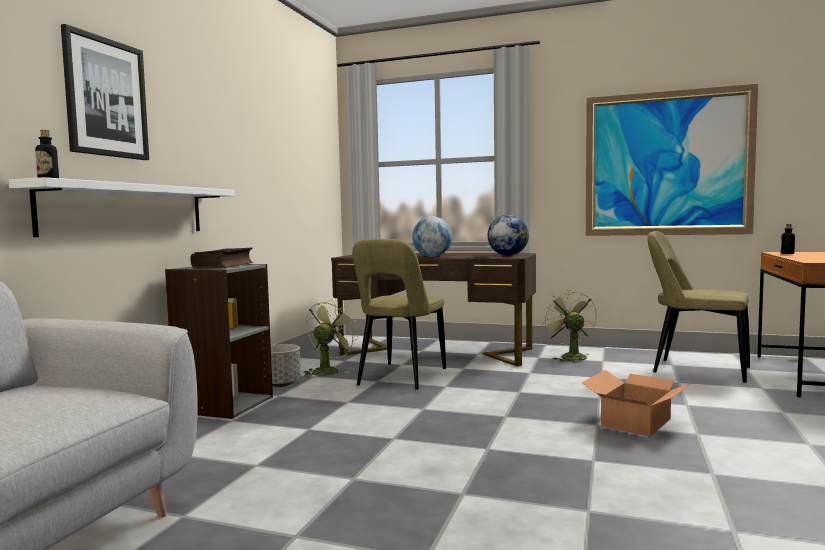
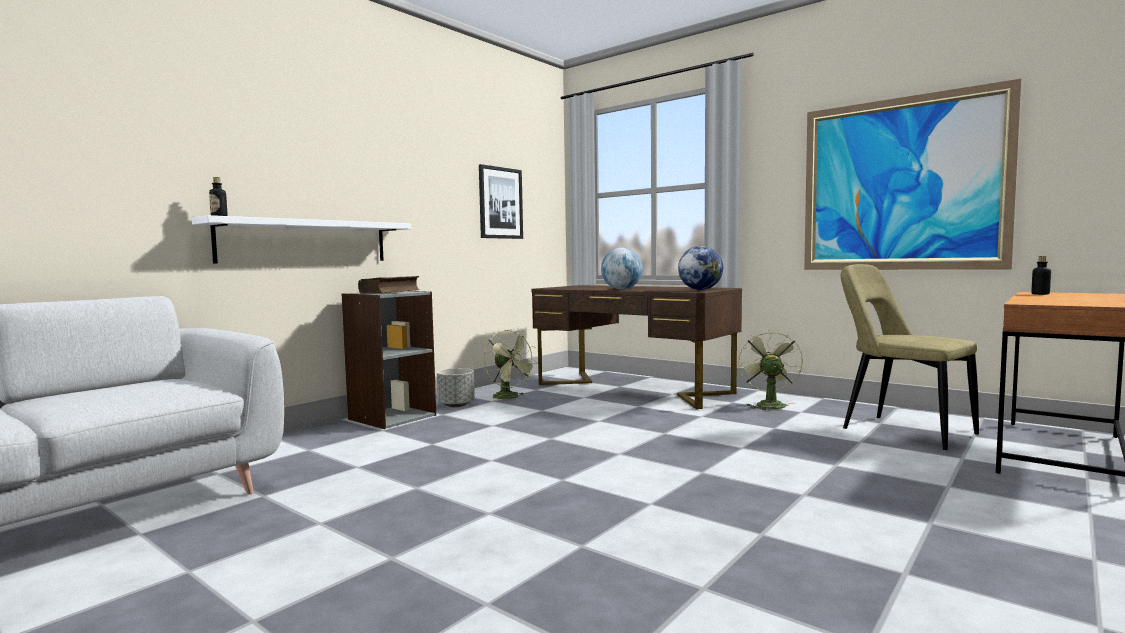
camera: 20 degrees right, 0 degrees up
picture [61,24,149,160] -> picture moved to [479,164,523,239]
green fan [303,300,359,377] -> green fan turned 90 degrees clockwise [484,330,537,401]
beige chair [352,239,446,390] -> none
cardboard box [581,370,692,437] -> none

